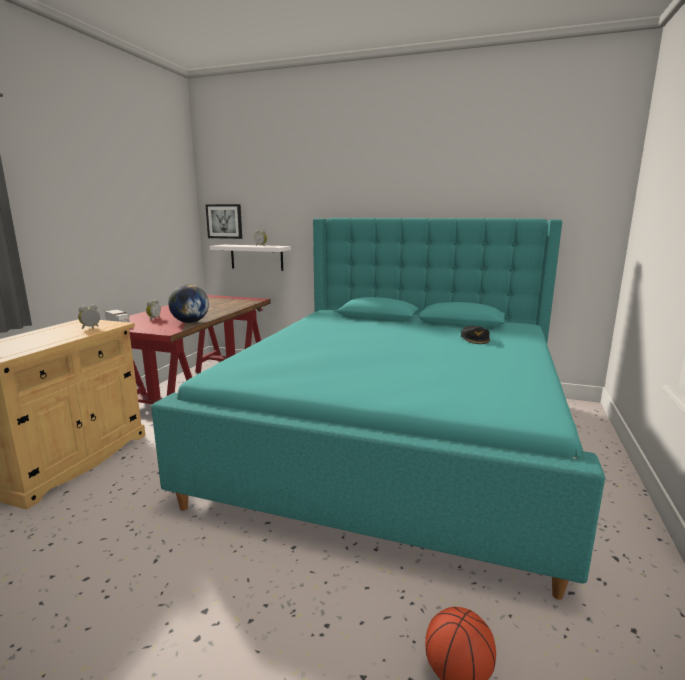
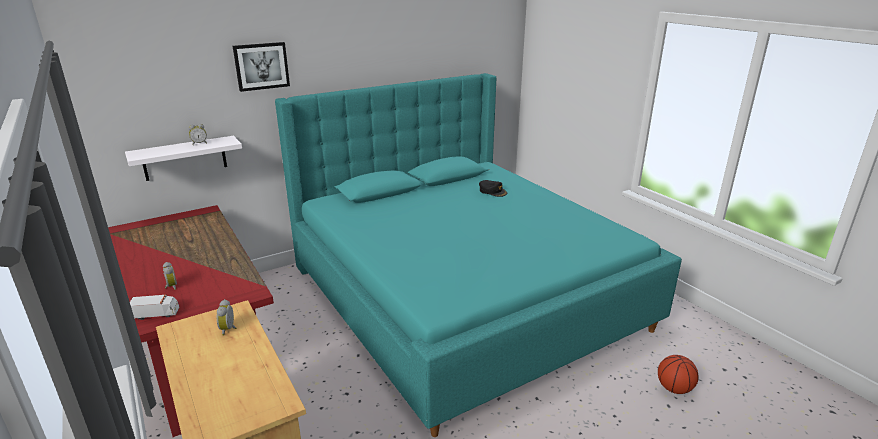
camera: 50 degrees left, 10 degrees up
globe [168,284,209,323] -> none
picture [205,204,242,239] -> picture moved to [233,42,290,92]

